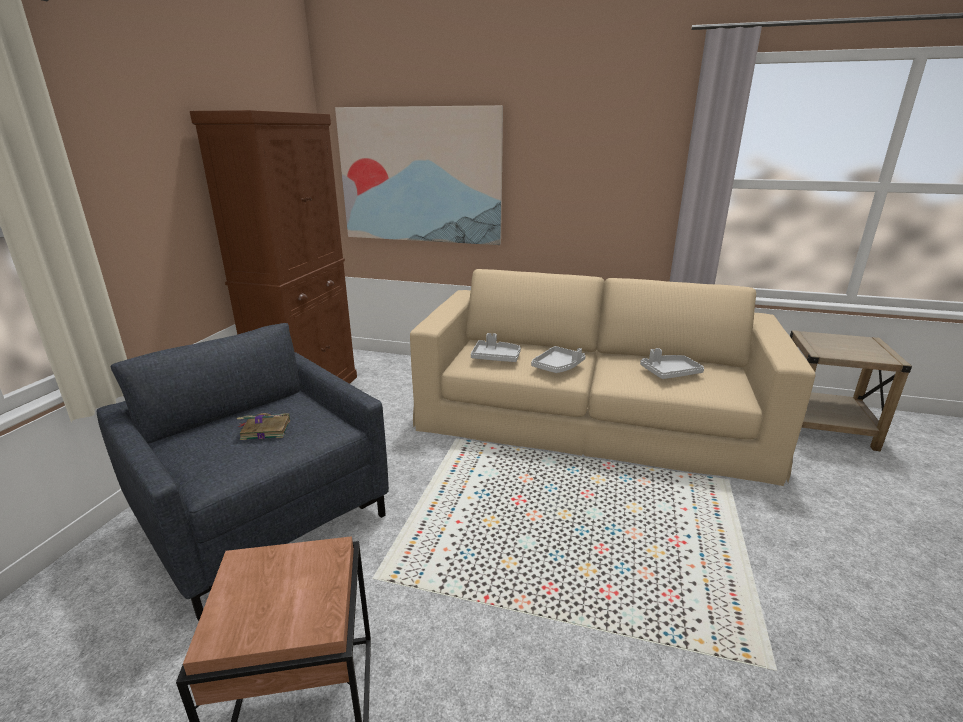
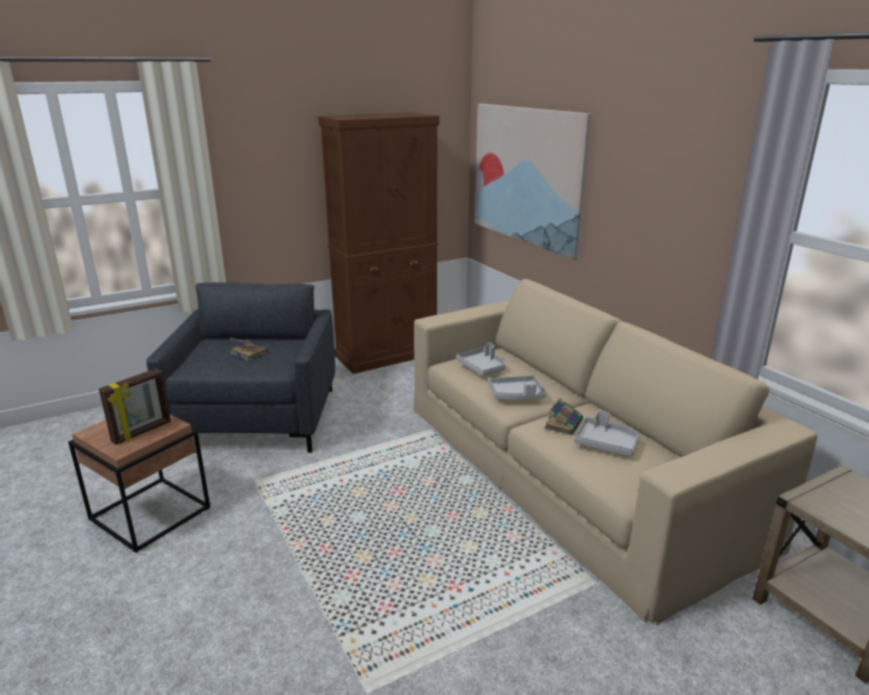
camera: 45 degrees right, 0 degrees up
none -> picture frame [99,368,171,445]
none -> book [544,398,583,435]

